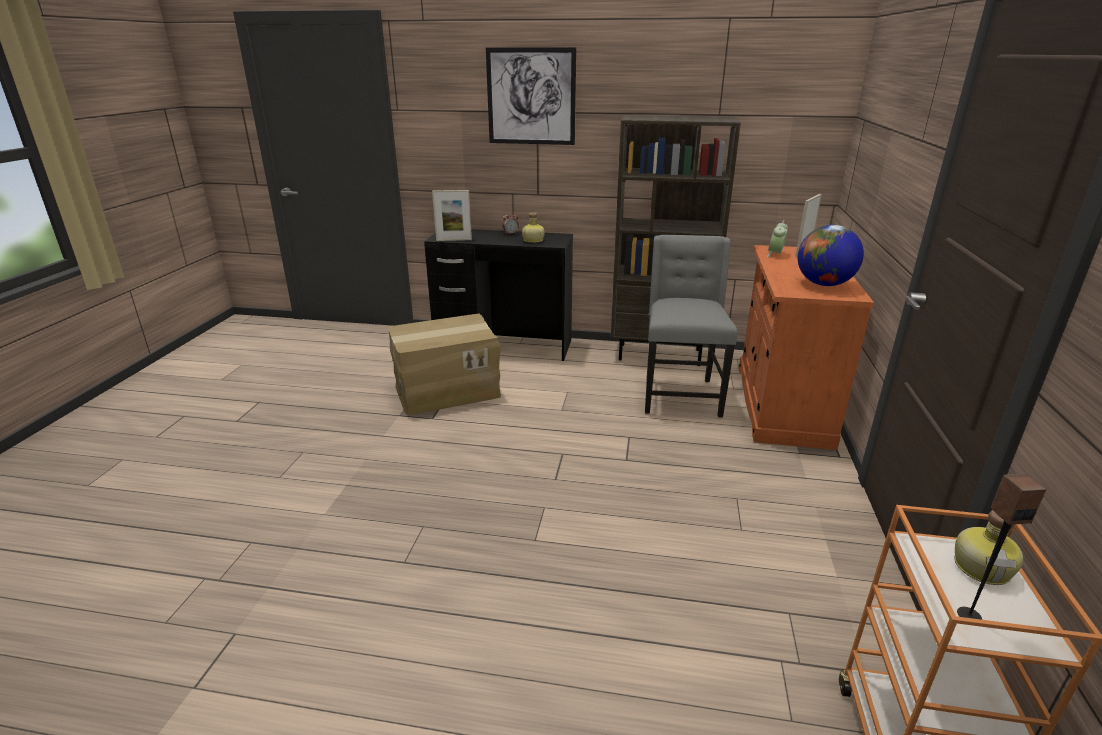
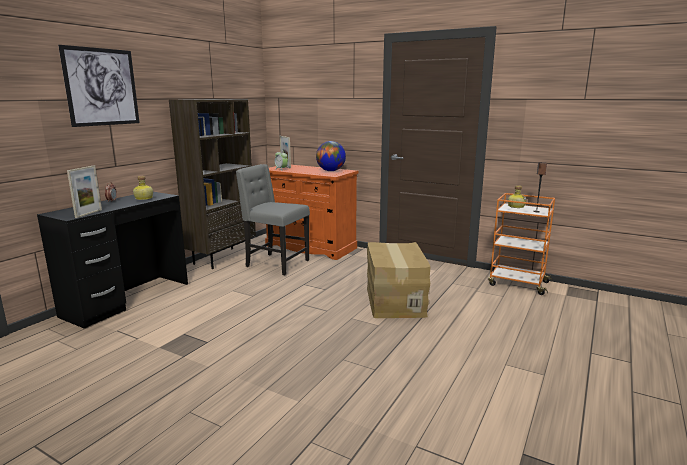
camera: 70 degrees left, 10 degrees down
cardboard box [388,314,501,415] -> cardboard box moved to [367,242,430,318]

